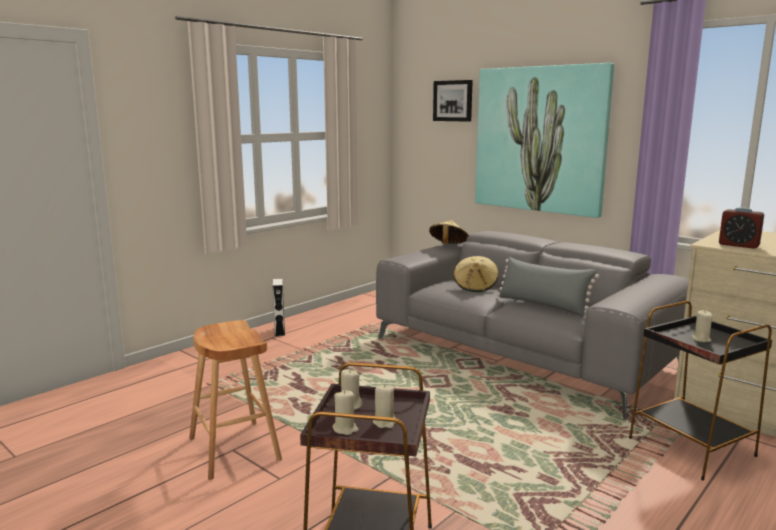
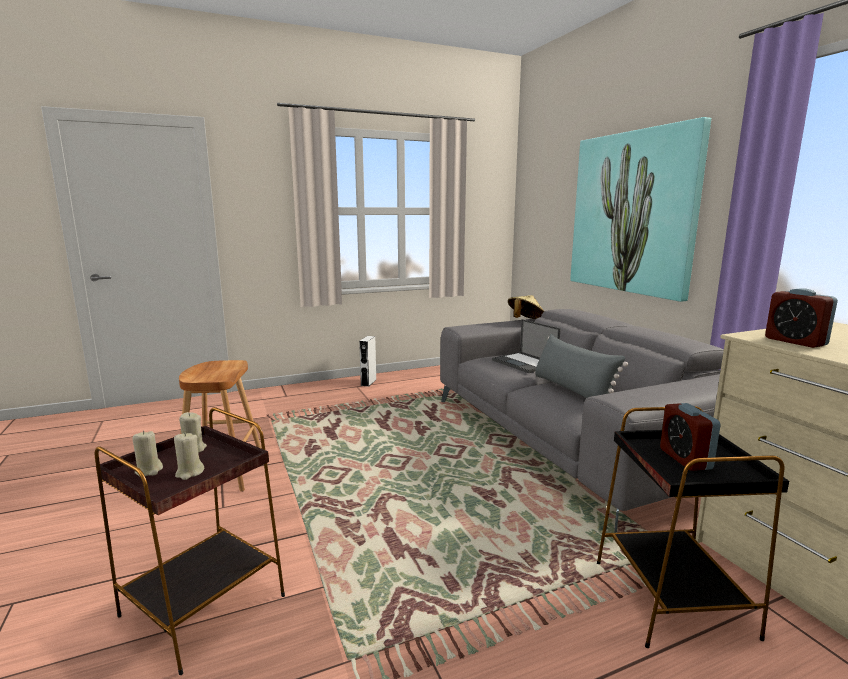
camera: 25 degrees right, 0 degrees up
picture [433,80,473,122] -> none
beige hat [453,256,499,292] -> laptop [492,319,560,373]
beige candle [691,310,713,342] -> alarm clock [660,403,720,471]

